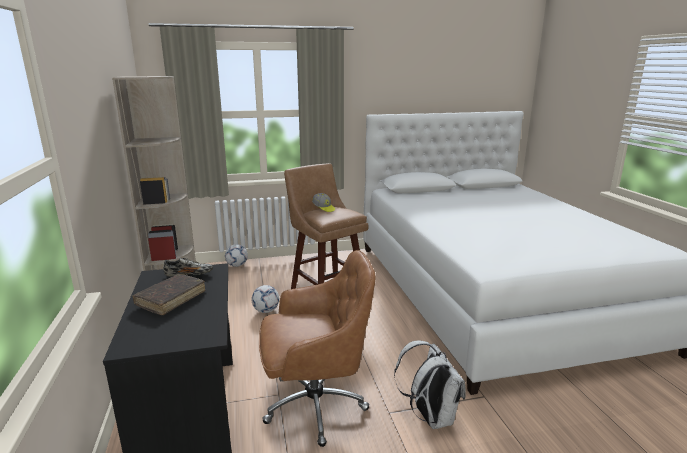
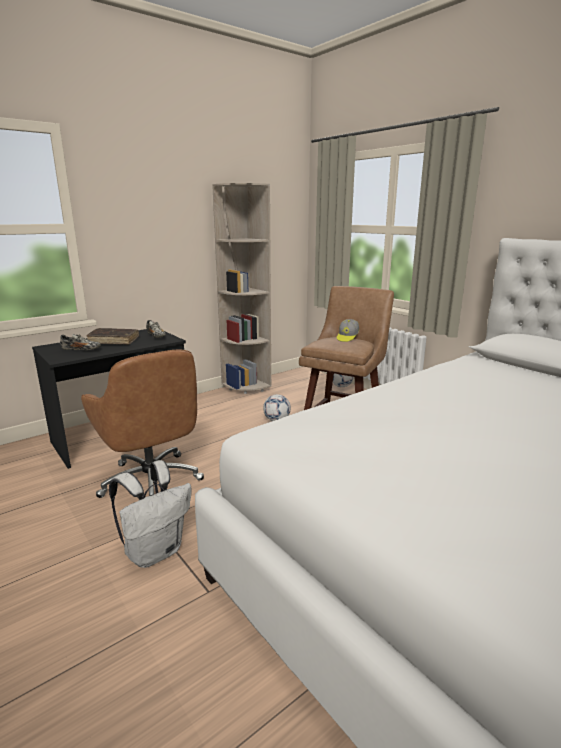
camera: 65 degrees right, 0 degrees up
none -> shoe [60,334,101,350]

